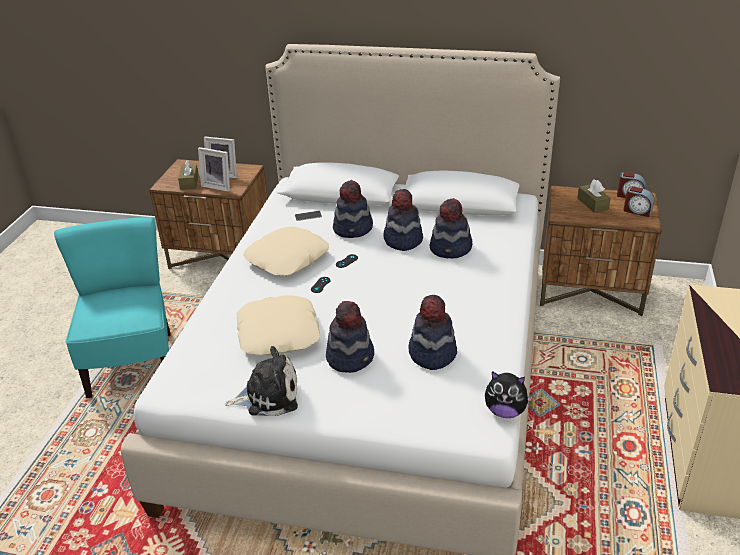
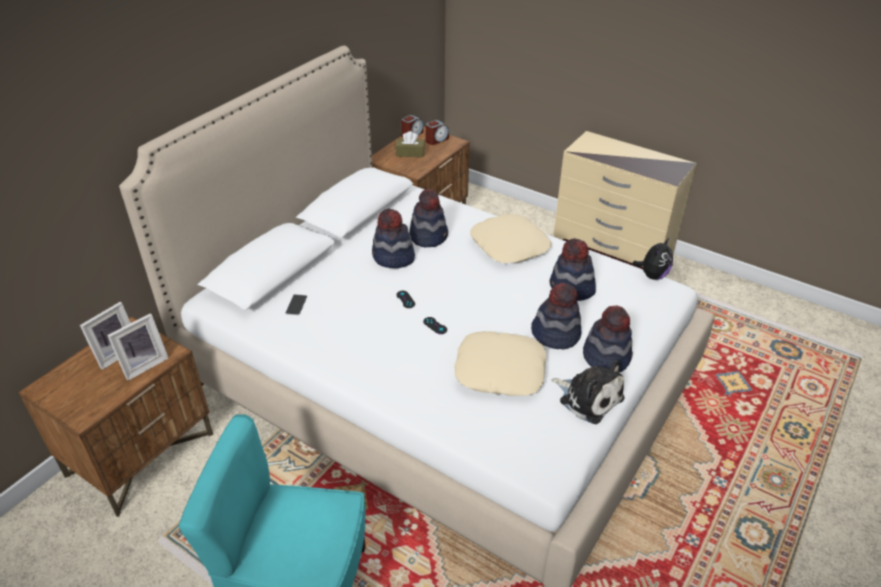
camera: 70 degrees left, 5 degrees up
brown tissue box [178,160,199,190] -> none
plush toy [225,346,298,416] -> plush toy turned 120 degrees clockwise [551,360,625,424]
beige pillow [243,227,329,276] -> beige pillow moved to [470,214,551,263]
hat [333,180,373,238] -> hat moved to [583,305,633,372]

